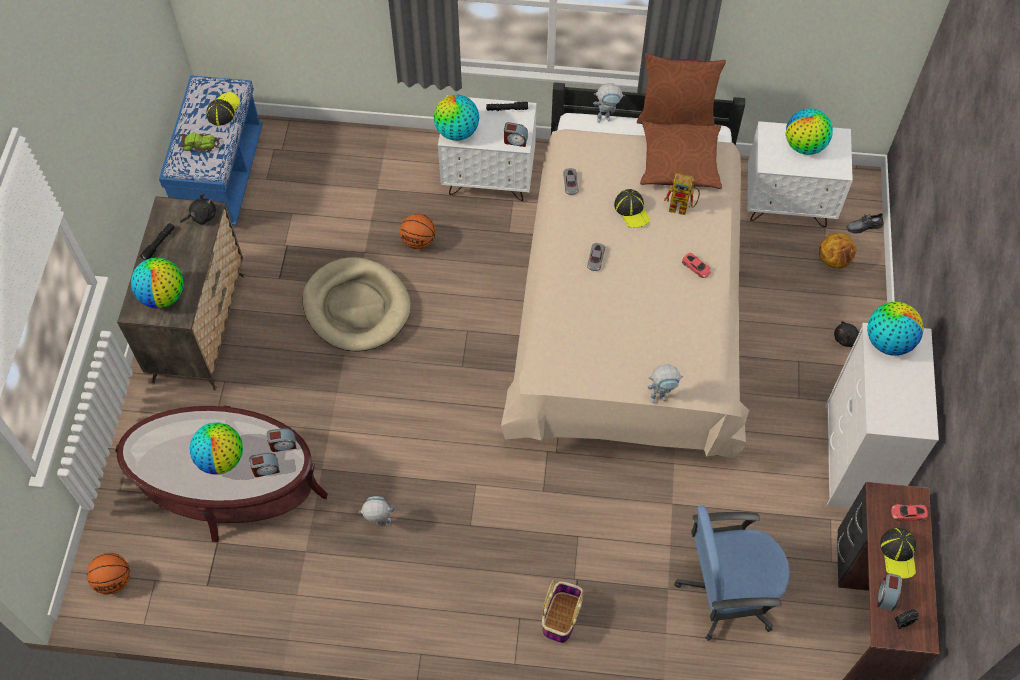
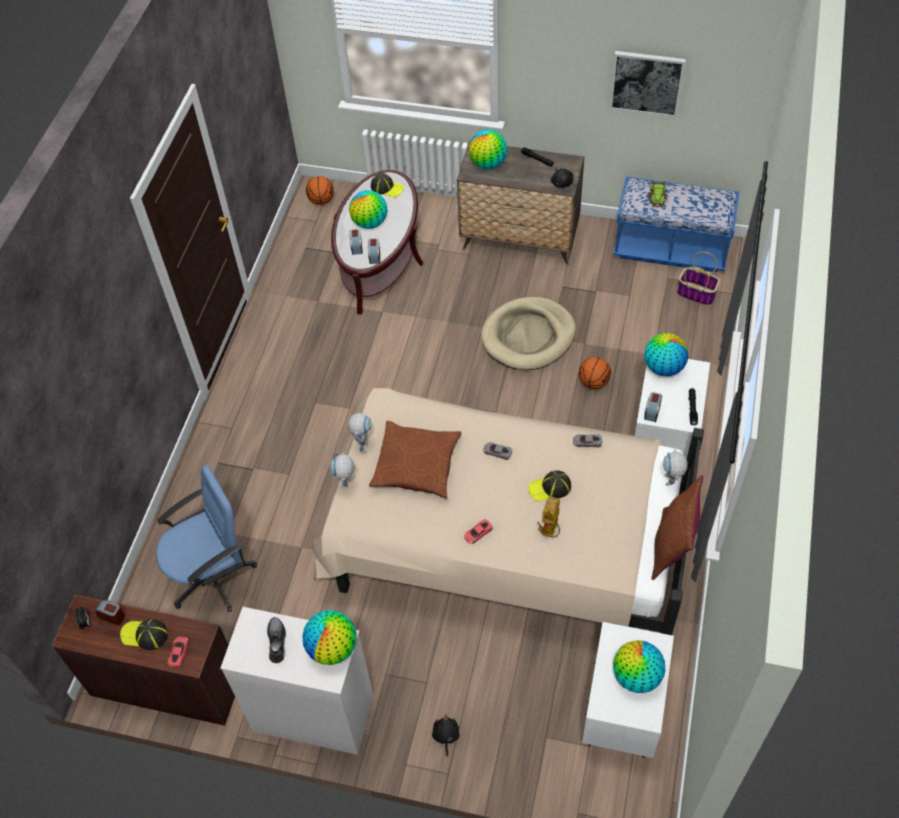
camera: 100 degrees right, 5 degrees down
cap [206,92,240,126] -> cap moved to [371,173,404,198]
toy robot [359,496,395,525] -> toy robot moved to [348,413,371,453]
basket [542,579,584,643] -> basket moved to [677,252,720,306]
brown pillow [640,121,722,189] -> brown pillow moved to [369,421,462,498]
blue office chair [674,505,790,641] -> blue office chair turned 60 degrees clockwise [156,465,257,612]
basketball [819,233,856,268] -> none
grey shoe [846,213,884,234] -> grey shoe moved to [267,617,286,663]
none -> picture [609,51,686,117]

